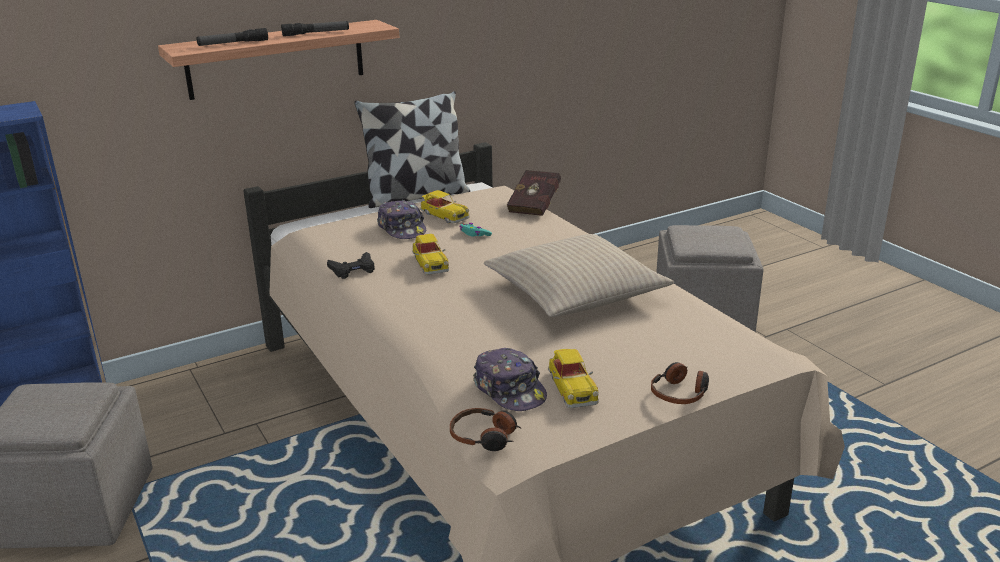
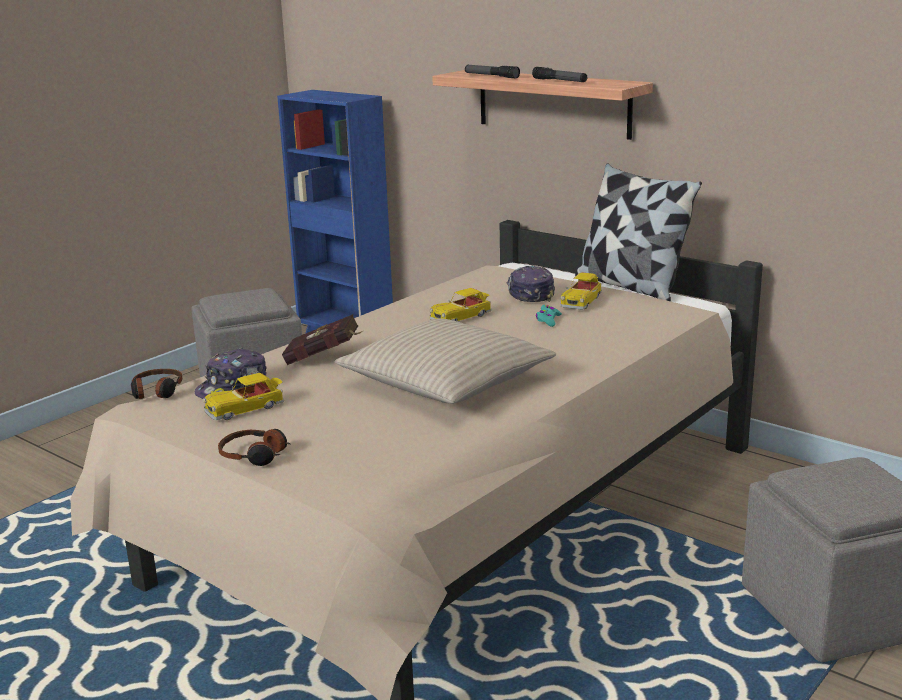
camera: 70 degrees right, 5 degrees down
black game controller [327,252,375,279] -> none
cap [377,200,426,239] -> cap turned 135 degrees clockwise [507,266,555,302]
red book [507,170,561,216] -> red book moved to [282,314,363,365]

